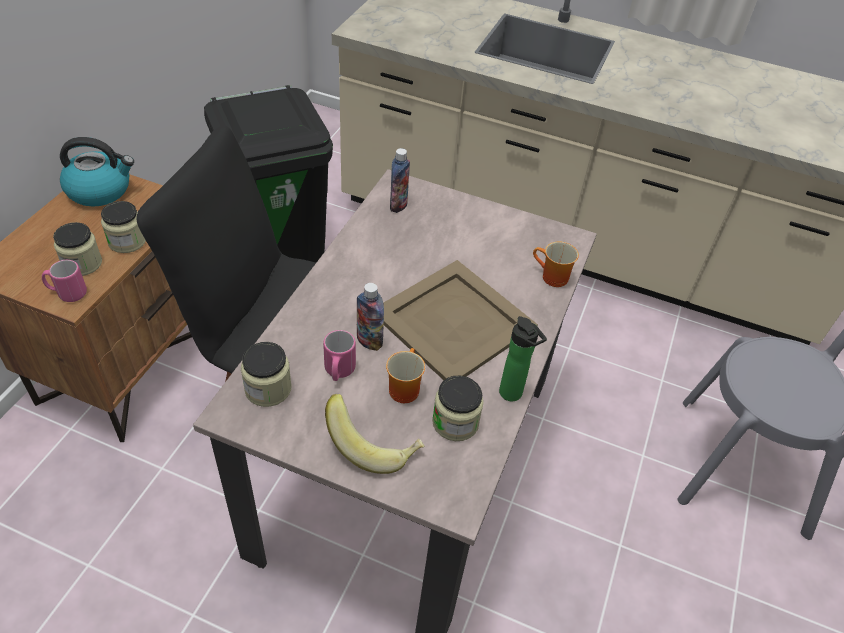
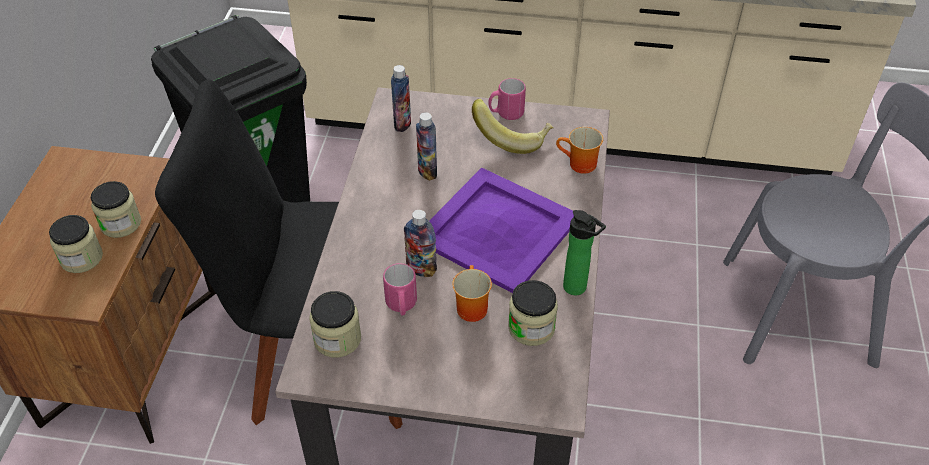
camera: 10 degrees left, 0 degrees up
pink mug [42,260,87,302] -> pink mug moved to [488,78,526,120]
kettle [60,137,134,206] -> none
banana [325,394,424,474] -> banana moved to [472,99,554,154]
beige tray [384,260,538,380] -> purple tray [429,168,574,293]
none -> bottle [416,112,437,181]

